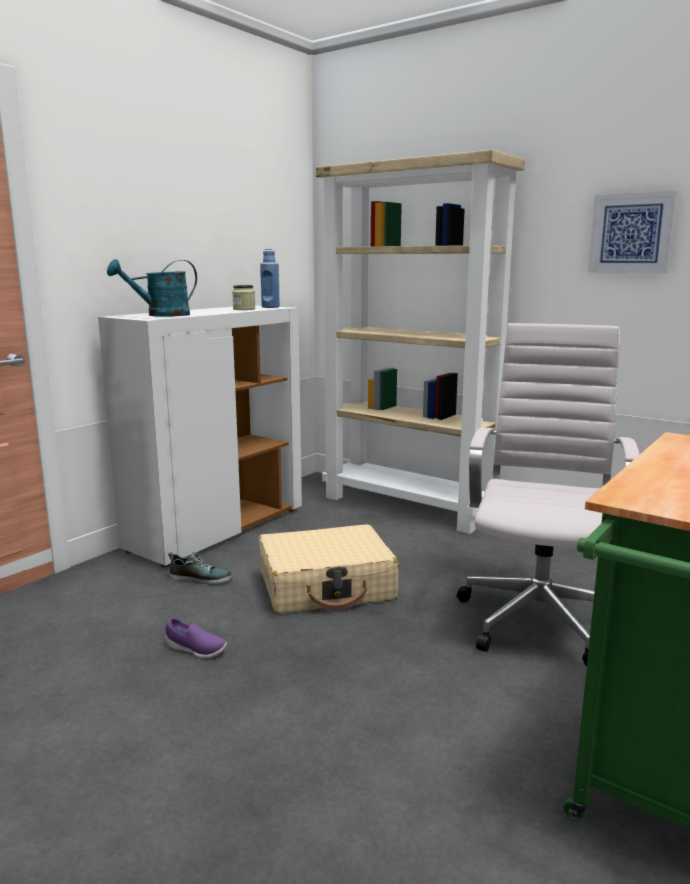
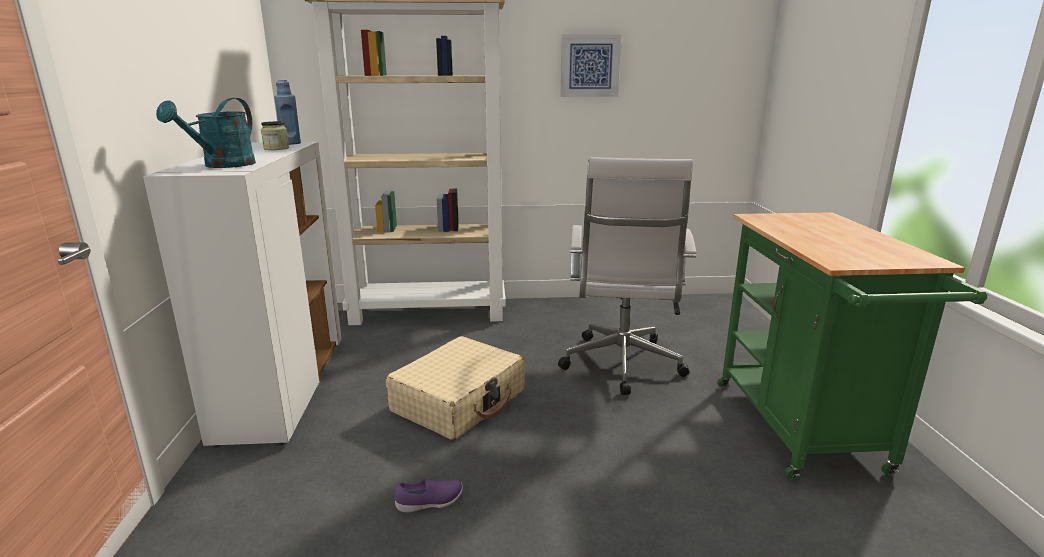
camera: 40 degrees left, 5 degrees up
shoe [168,552,232,584] -> none
white office chair [457,323,640,667] -> white office chair turned 150 degrees counterclockwise [558,157,697,395]

